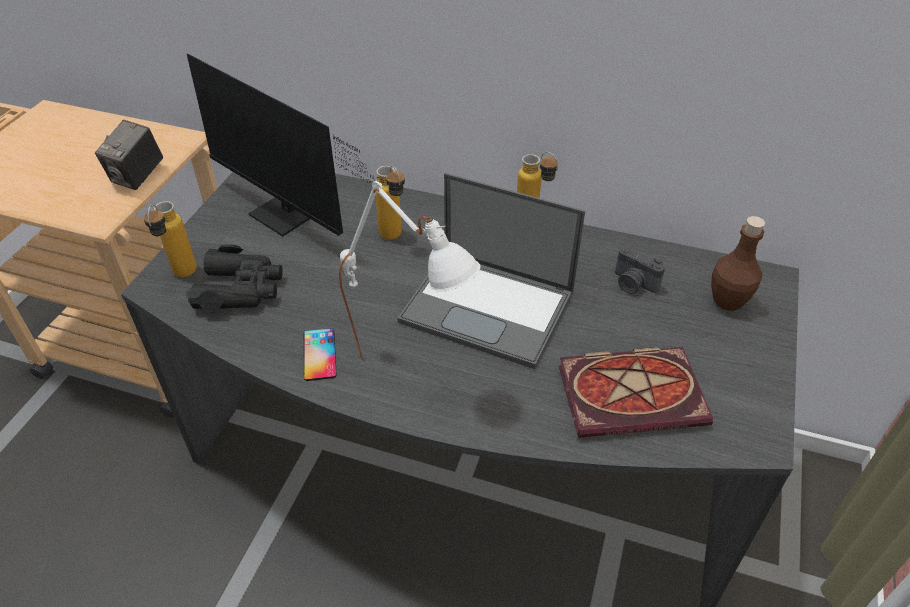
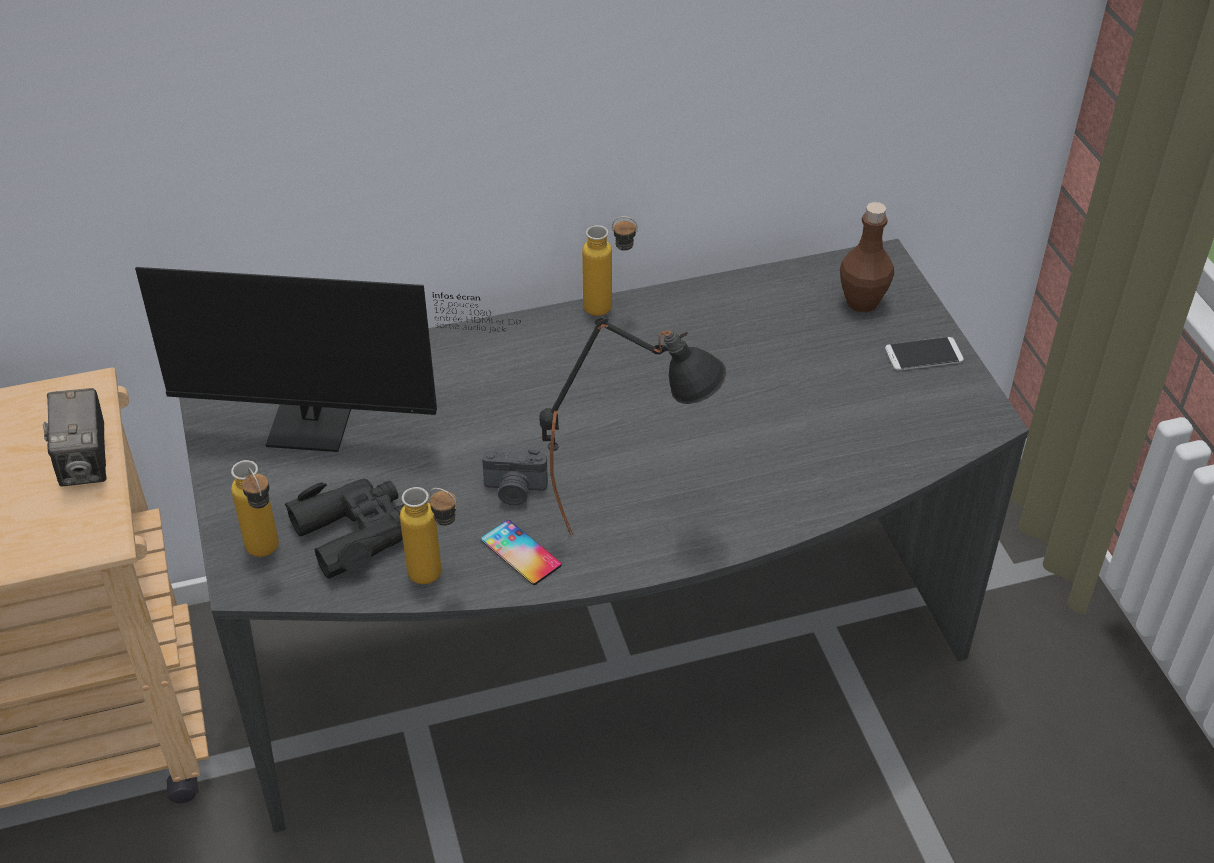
camera: 35 degrees left, 0 degrees up
white table lamp [339,181,481,360] -> black table lamp [539,316,726,535]
bottle [376,166,405,240] -> bottle moved to [400,487,457,584]
laptop [397,173,585,369] -> none
book [559,347,713,438] -> none
camera [615,247,665,294] -> camera moved to [482,449,548,505]
none -> phone [885,337,964,371]

